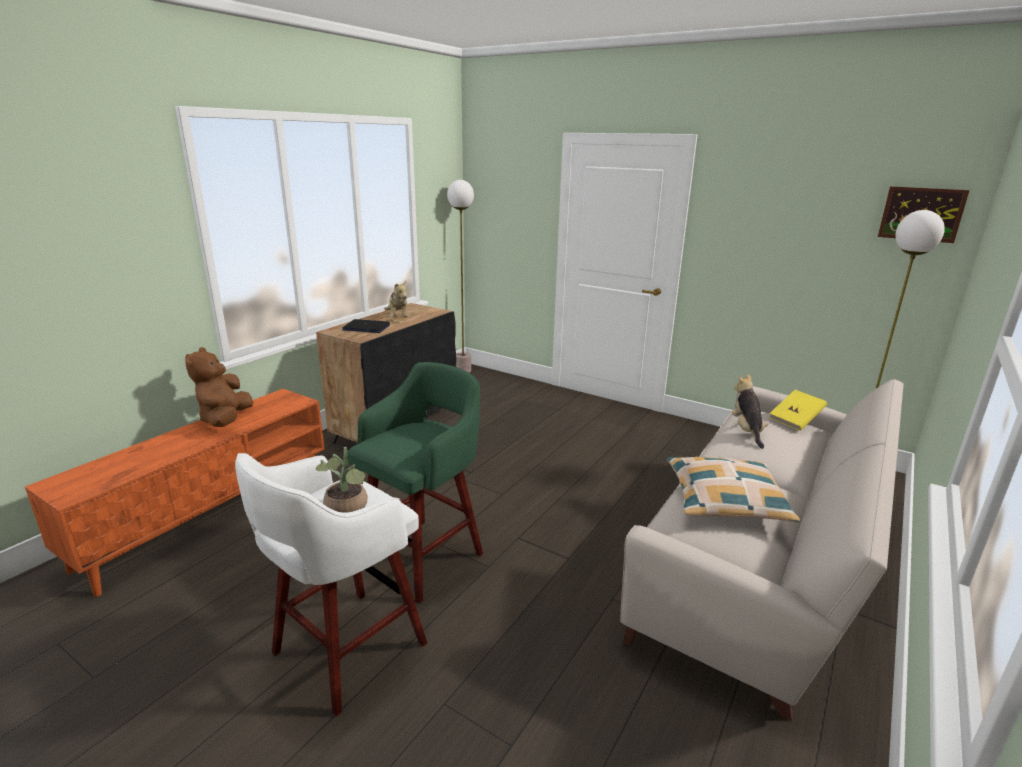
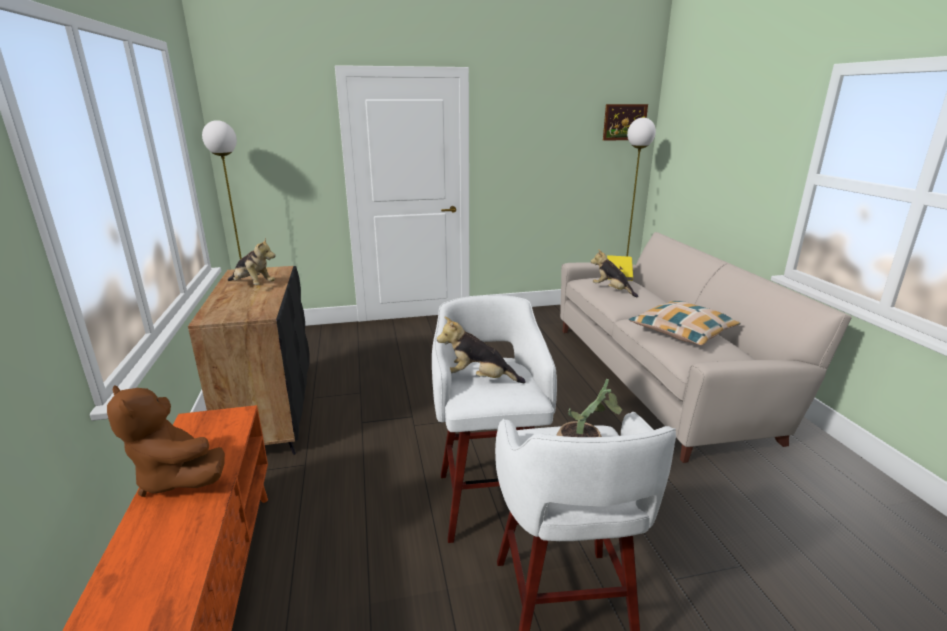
camera: 45 degrees left, 0 degrees up
laptop [342,319,390,333] -> none
green stool [347,362,483,603] -> white stool [432,295,557,543]
none -> plush toy [437,316,526,383]

